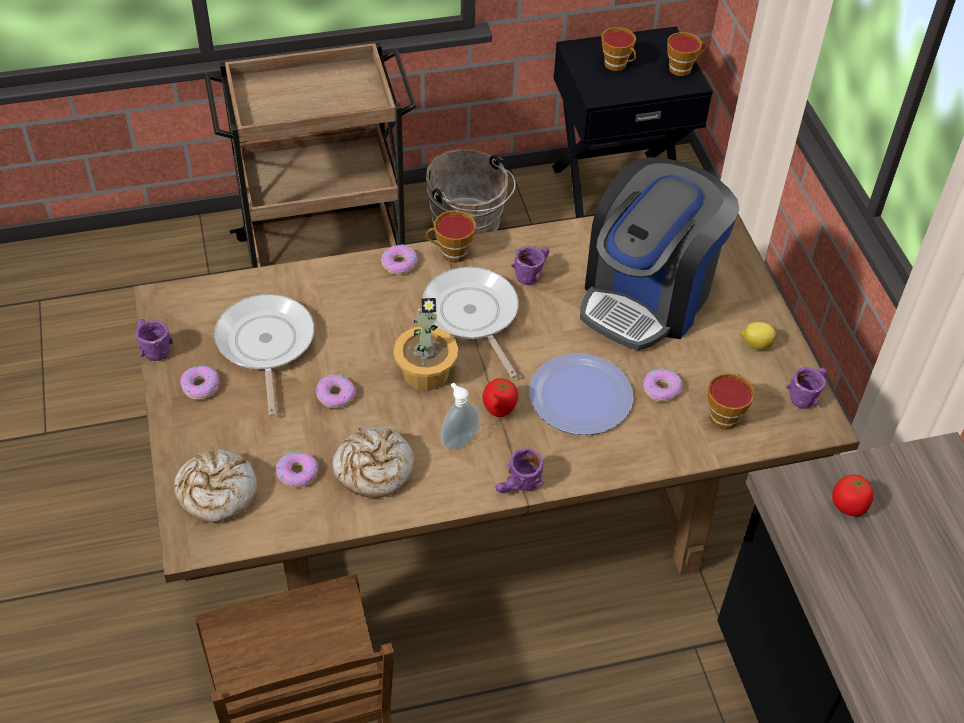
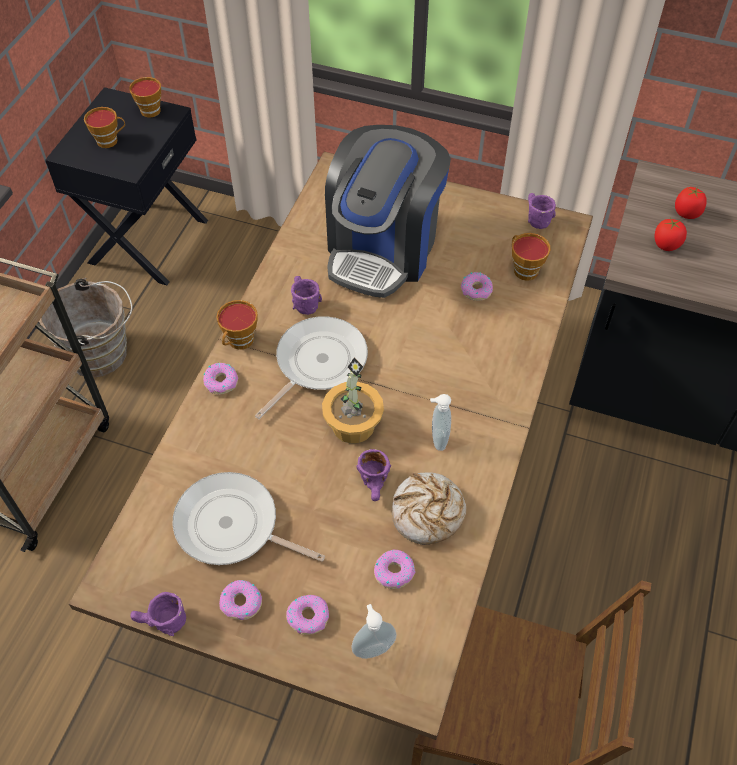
camera: 55 degrees left, 5 degrees up
bread [174,448,258,523] -> soap dispenser [351,604,397,659]
donut [316,374,356,408] -> donut moved to [286,595,329,635]
frying pan [422,267,519,378] -> frying pan turned 120 degrees clockwise [255,316,368,419]
tomato [483,378,518,417] -> tomato moved to [675,187,707,219]
purple mug [495,448,544,493] -> purple mug moved to [356,449,391,501]
plate [529,353,633,435] -> none
coffee machine [580,157,739,350] -> coffee machine turned 45 degrees clockwise [325,125,451,298]
lemon [741,322,776,350] -> none

